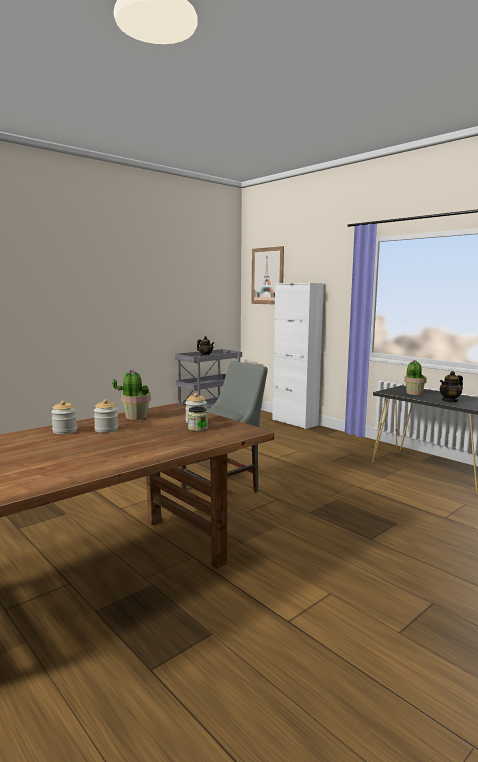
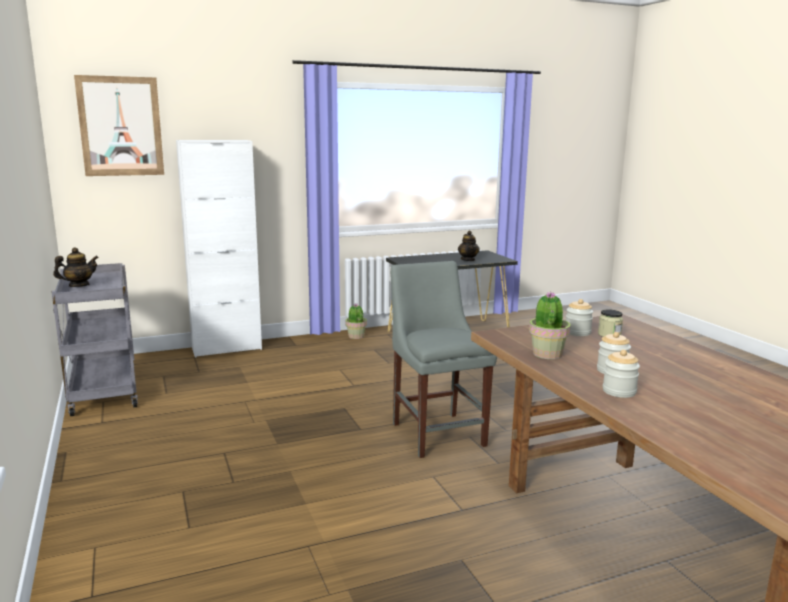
camera: 70 degrees left, 5 degrees up
potted plant [404,360,427,395] -> potted plant moved to [346,303,367,339]

